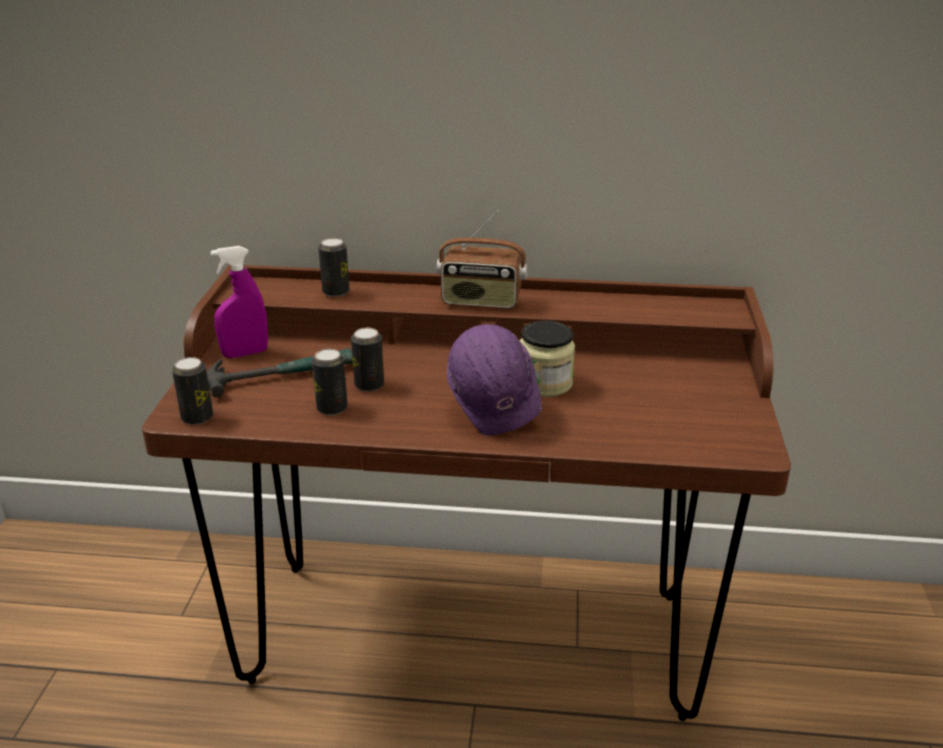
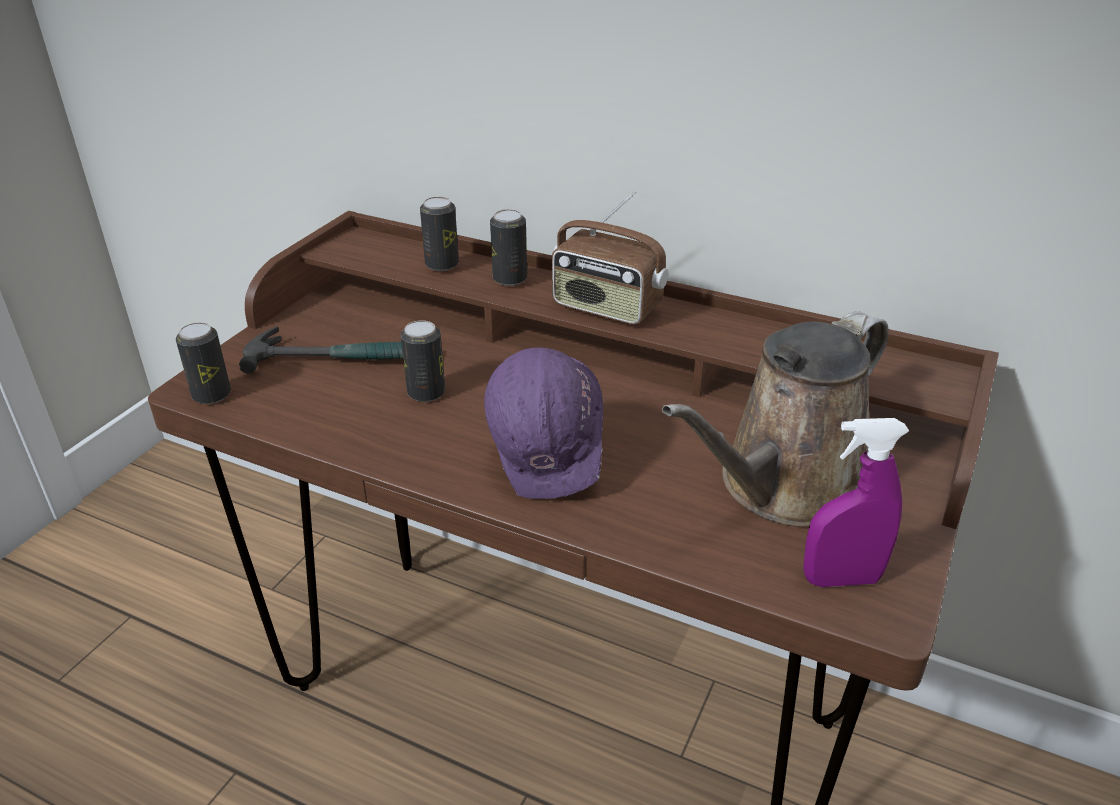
camera: 20 degrees right, 5 degrees up
purple spray bottle [211,246,268,358] -> purple spray bottle moved to [803,418,909,587]
can [312,349,348,415] -> can moved to [490,209,527,286]
jar [520,321,575,397] -> none
none -> brown watering can [662,311,889,527]

